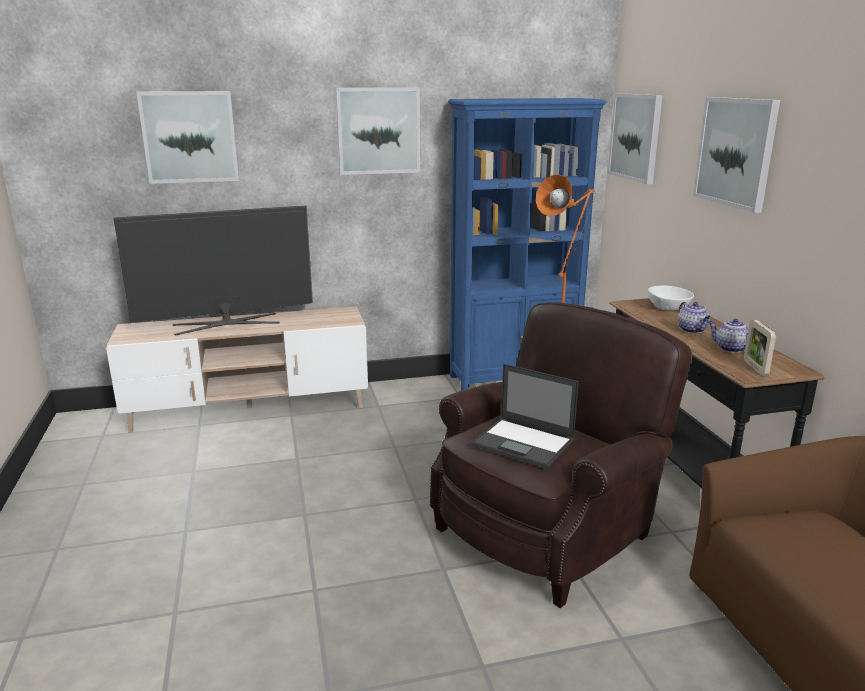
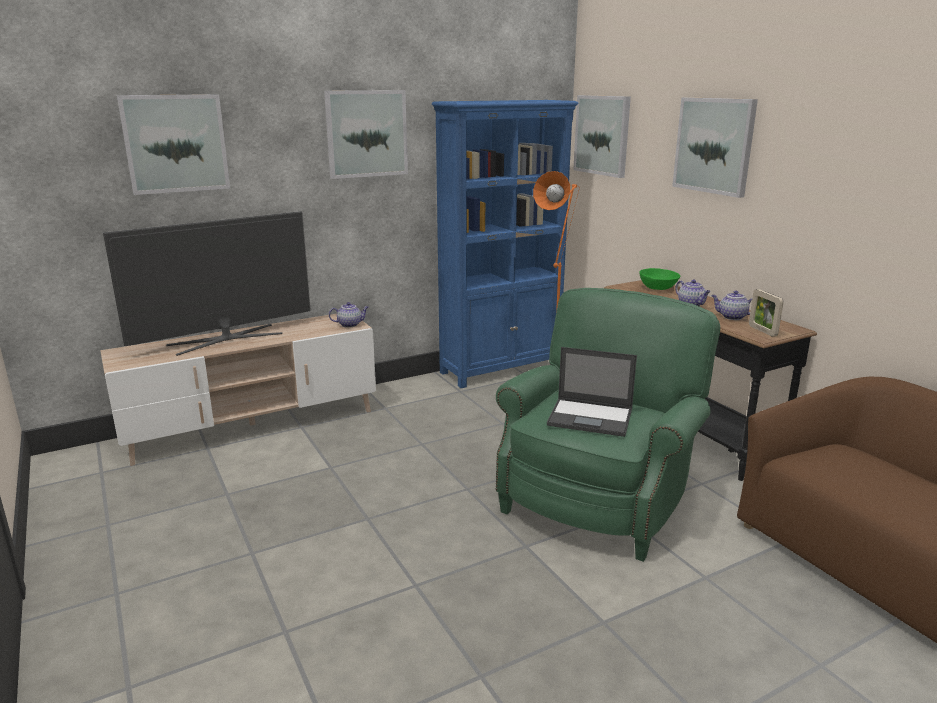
camera: 15 degrees left, 0 degrees up
brown armchair [430,302,692,608] -> green armchair [496,288,720,562]
white bowl [648,285,694,311] -> green bowl [640,268,680,290]
none -> teapot [329,302,368,328]

